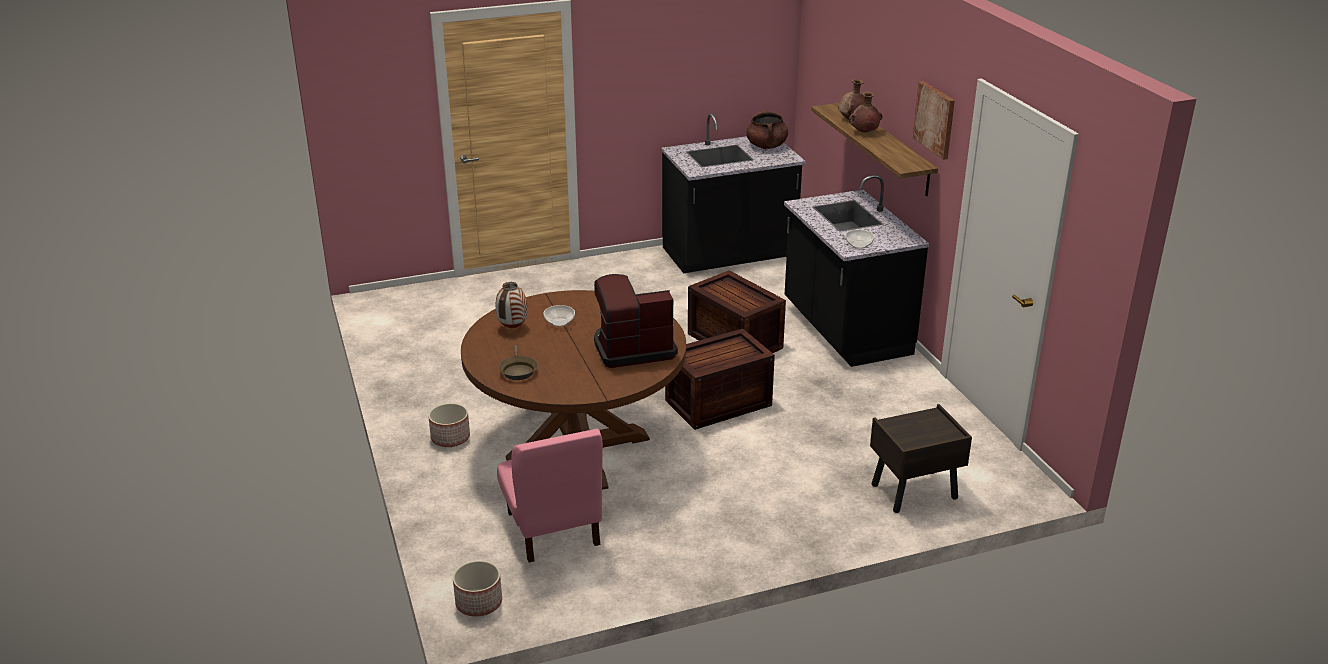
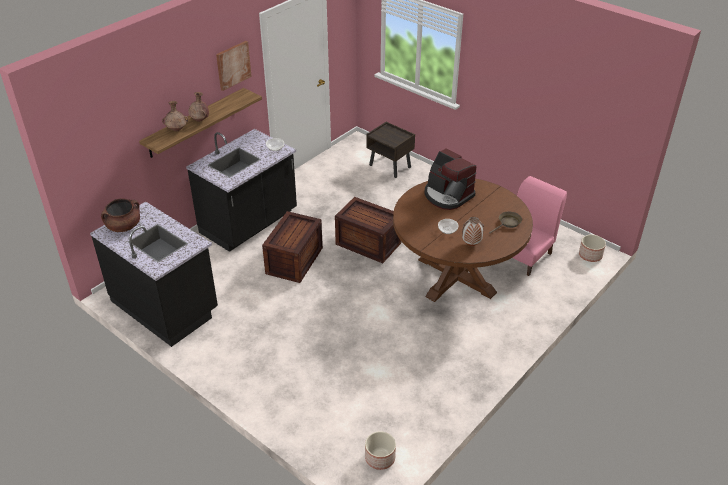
camera: 120 degrees left, 10 degrees up
planter [428,403,470,447] -> planter moved to [365,431,396,470]

